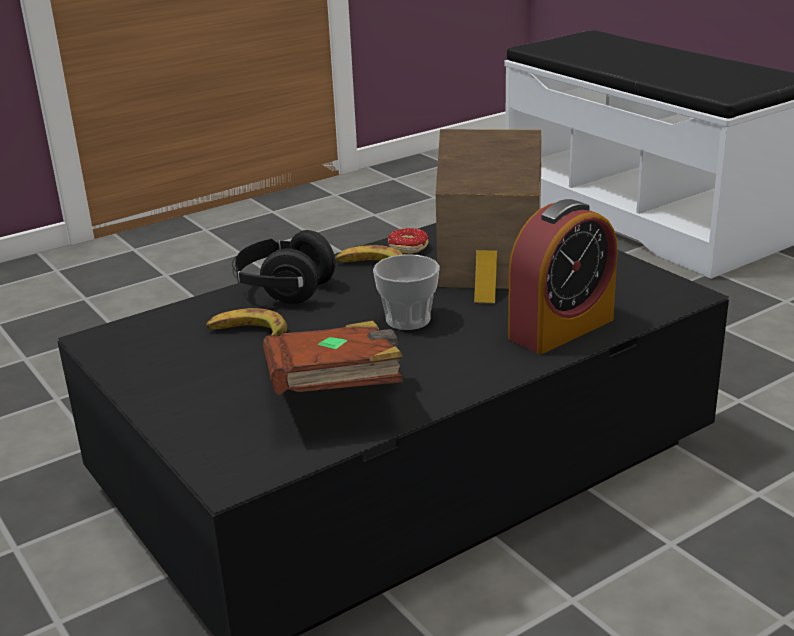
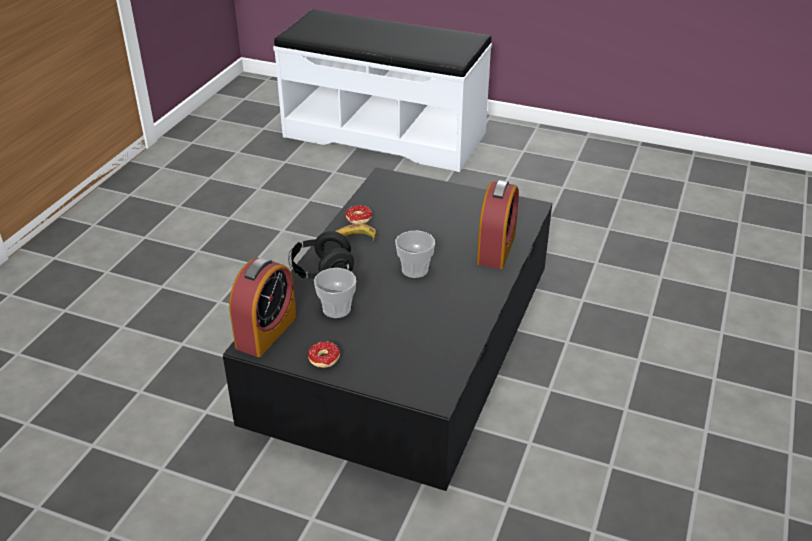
camera: 35 degrees left, 10 degrees up
banana [206,308,287,336] -> cup [314,268,356,318]
brown book [263,321,403,395] -> none
toy house [436,129,541,304] -> none
none -> alarm clock [229,257,297,357]
none -> donut [293,342,340,368]

